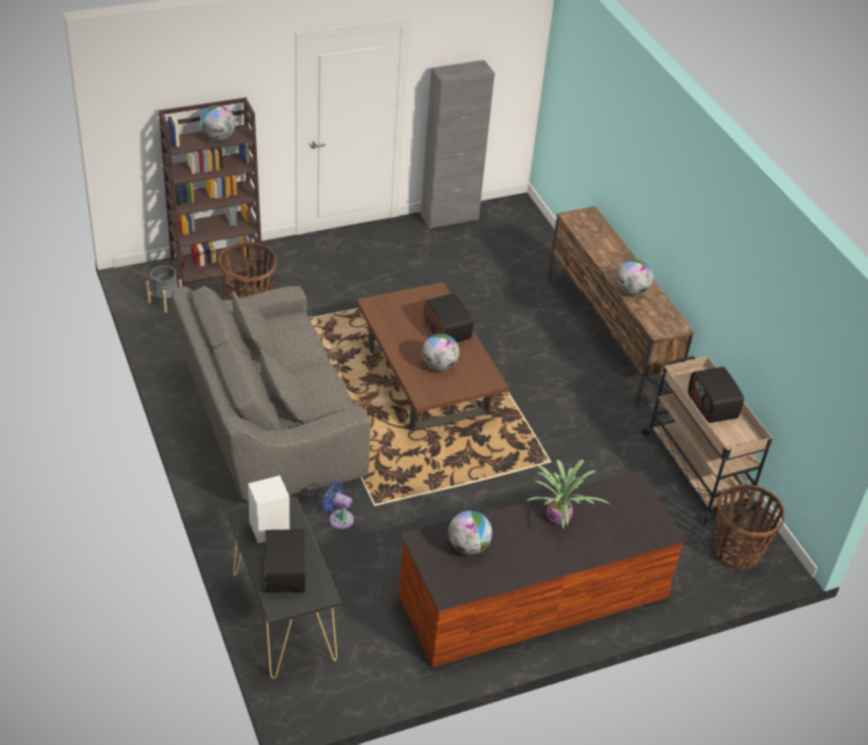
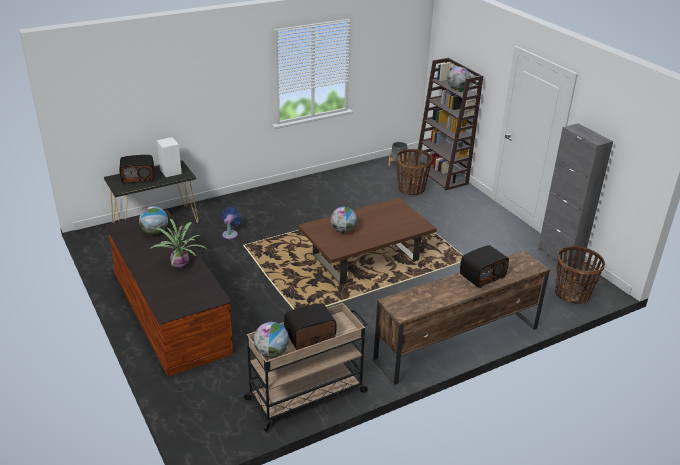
camera: 85 degrees right, 10 degrees down
grey sofa [171,286,370,502] -> none
radio [424,293,473,342] -> radio moved to [460,245,509,288]
globe [617,259,653,296] -> globe moved to [254,322,289,358]
basket [713,484,785,570] -> basket moved to [555,246,605,304]

